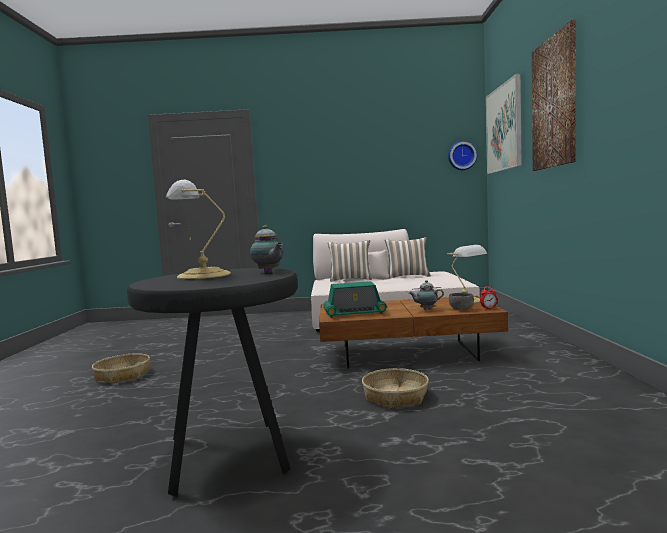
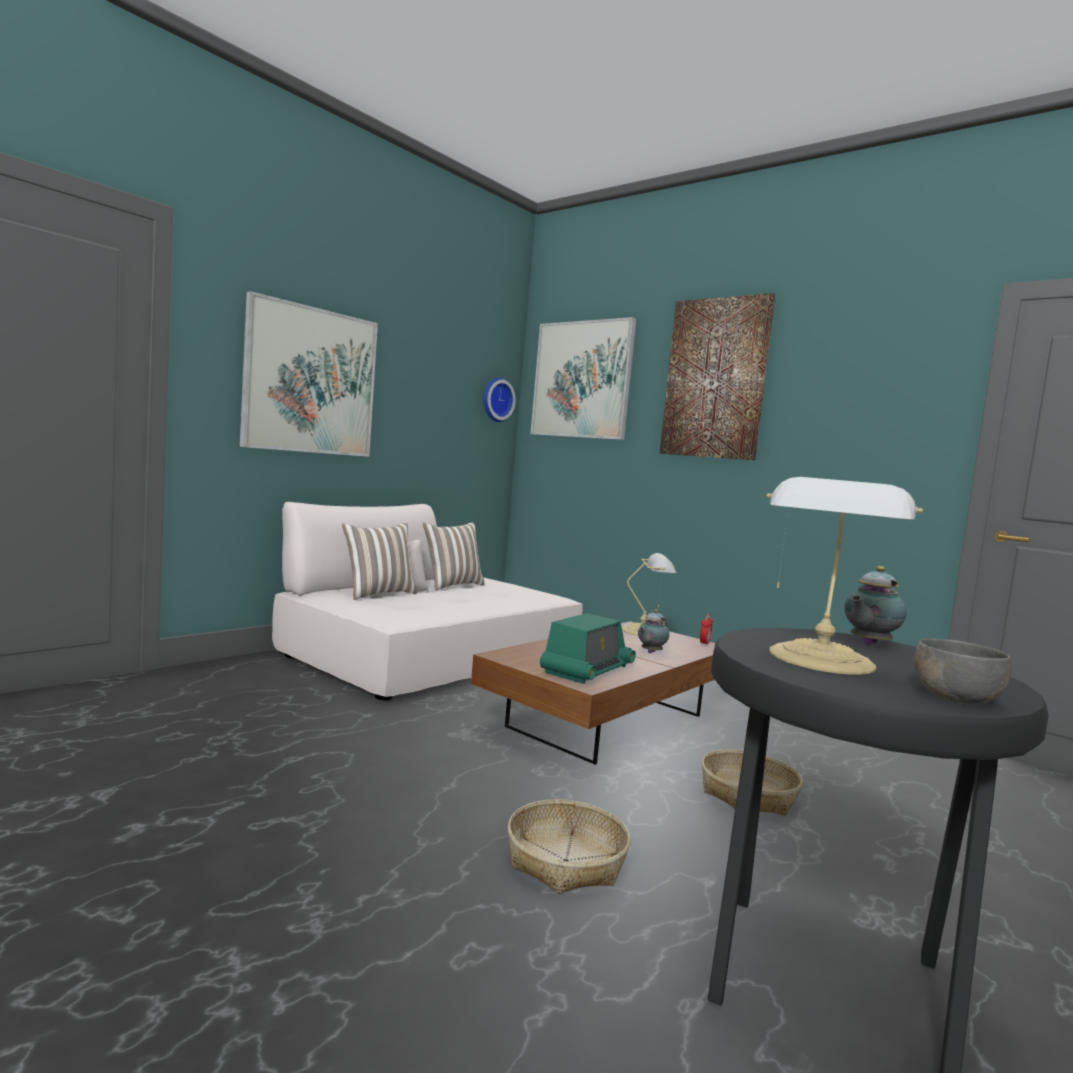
camera: 50 degrees left, 0 degrees up
basket [92,353,150,384] -> basket moved to [508,799,631,894]
teapot [250,225,284,273] -> teapot turned 135 degrees clockwise [844,566,907,645]
grey bowl [449,293,474,310] -> grey bowl moved to [914,639,1012,703]
none -> picture [240,291,378,457]

